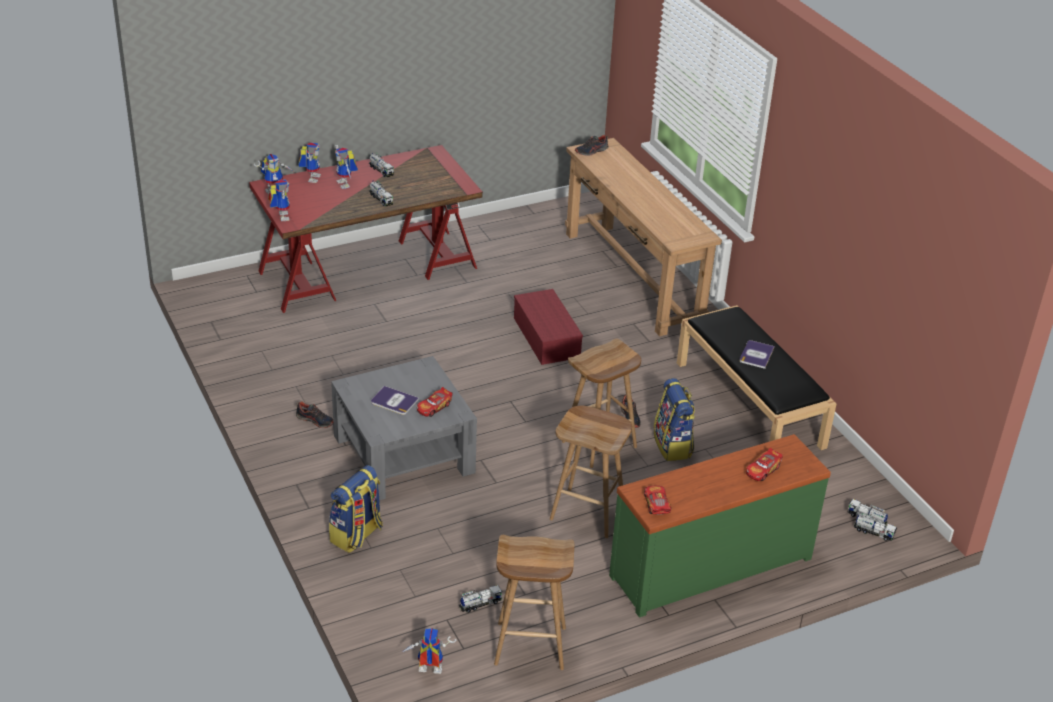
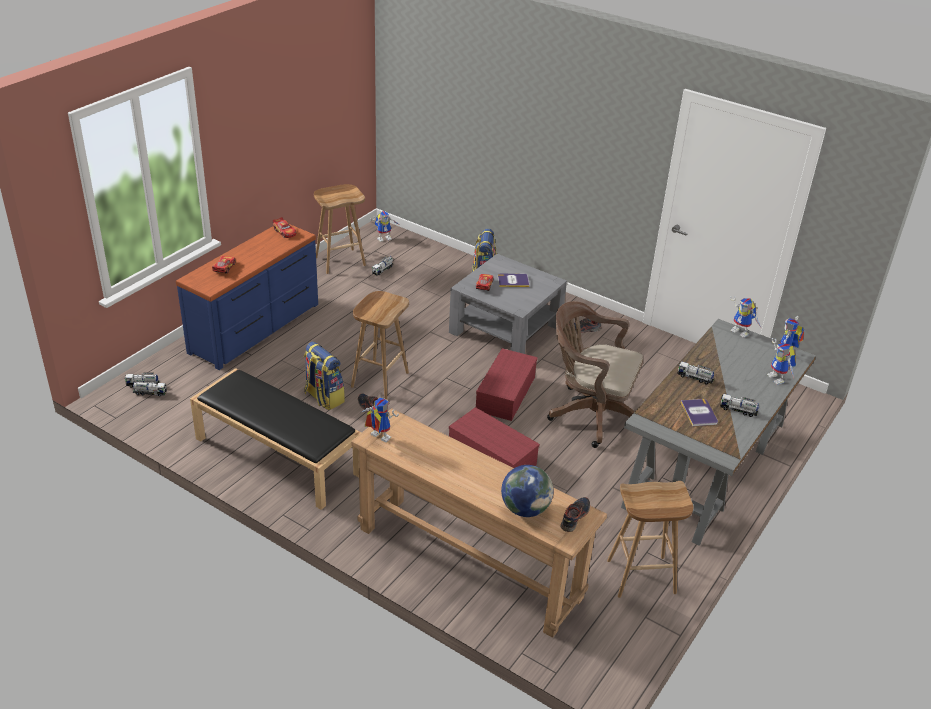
camera: 150 degrees right, 0 degrees up
red desk [249,145,483,313] -> grey desk [621,319,816,546]
toy robot [335,145,358,189] -> toy robot moved to [360,397,399,442]
brown stool [550,405,632,538] -> brown stool moved to [607,481,694,598]
green dresser [609,434,831,617] -> blue dresser [176,224,318,370]
book [740,340,775,369] -> book moved to [681,399,718,426]
none -> red storage box [476,348,538,421]
none -> globe [501,465,553,517]
none -> brown office chair [547,301,643,448]

